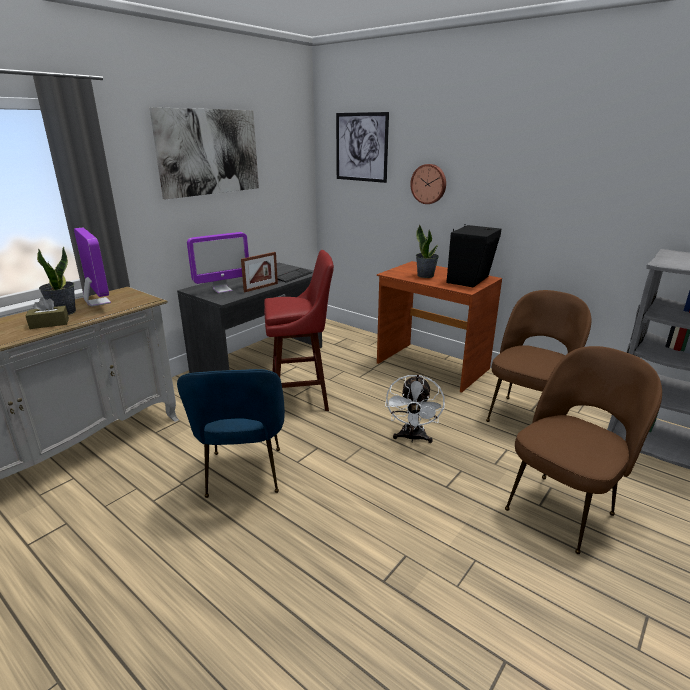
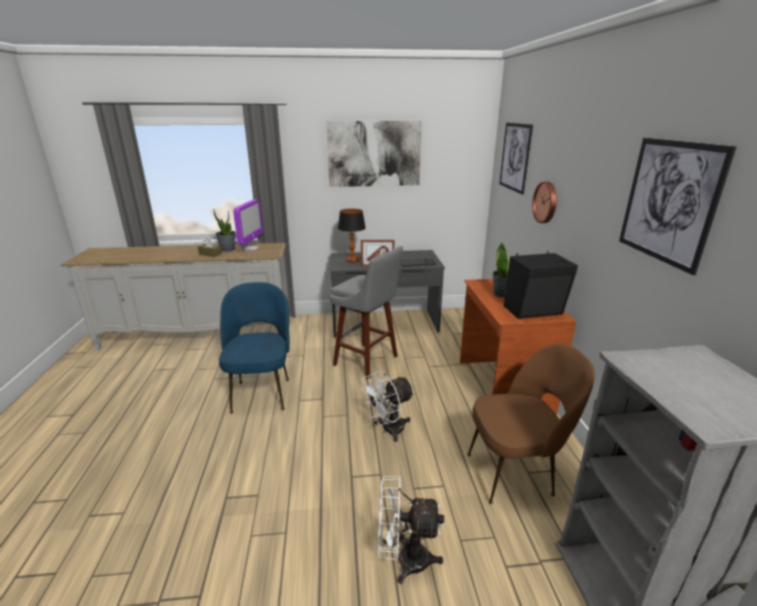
camera: 45 degrees right, 0 degrees up
blue chair [177,369,285,498] -> blue chair turned 135 degrees clockwise [219,282,290,413]
monitor [187,232,249,293] -> table lamp [338,209,366,262]
red stool [264,250,334,411] -> grey stool [330,246,403,379]
brown chair [505,346,662,554] -> white fan [378,476,444,584]
none -> picture [619,138,736,275]

